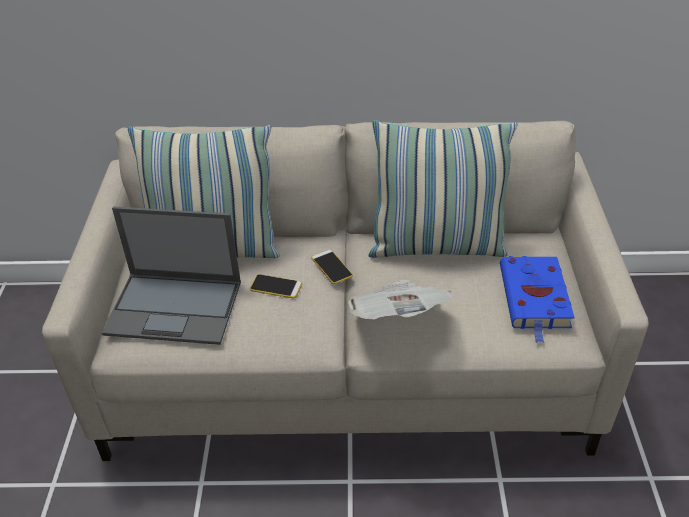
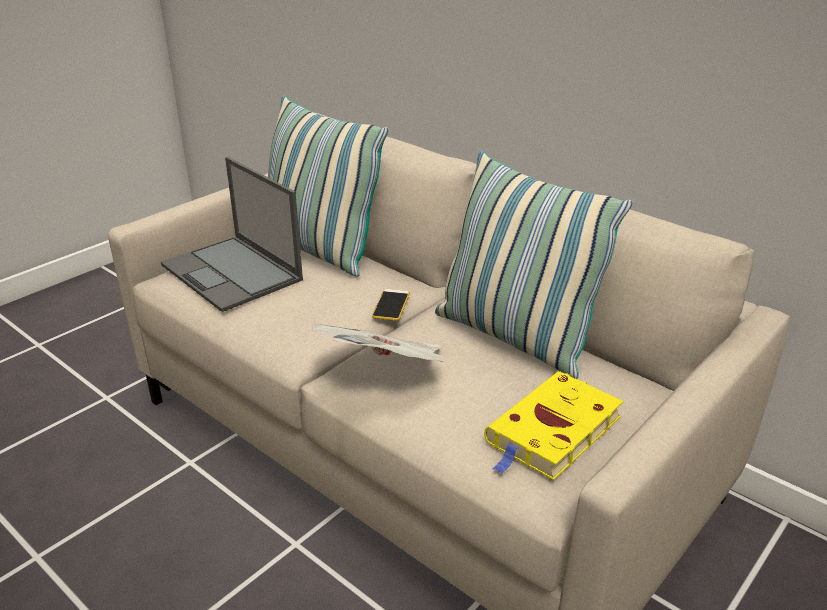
camera: 40 degrees right, 10 degrees down
phone [250,274,302,299] -> none
blue book [500,256,575,343] -> yellow book [484,371,623,480]

